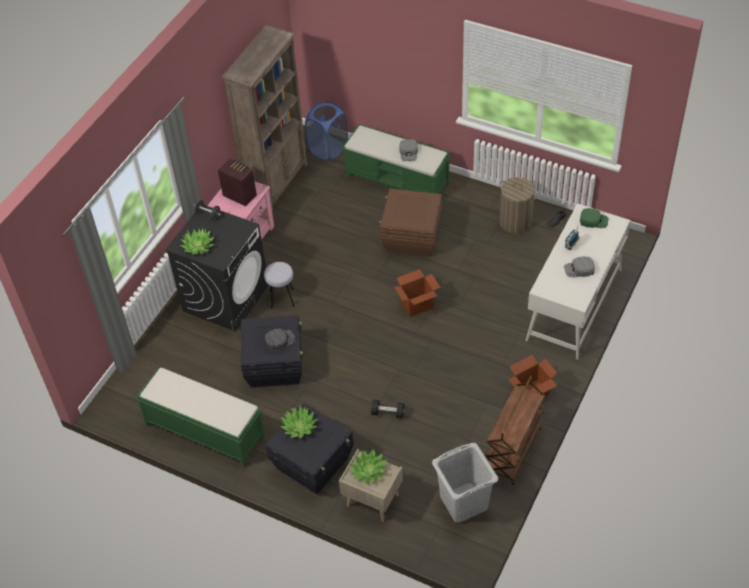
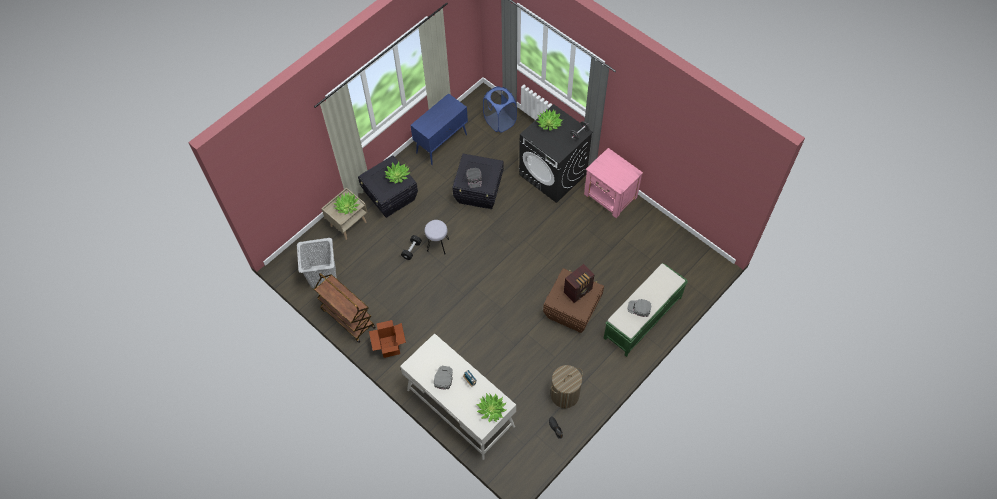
camera: 105 degrees right, 10 degrees up
green bench [136,368,265,467] -> blue cabinet [410,93,468,165]
radio [218,159,257,206] -> radio moved to [564,264,595,303]
brown bookcase [222,25,308,212] -> none
grey stool [264,262,294,309] -> grey stool moved to [425,220,449,255]
blue laundry basket [305,102,348,161] -> blue laundry basket moved to [483,86,517,133]
cardboard box [394,269,441,317] -> none
green cap [580,208,609,228] -> potted plant [477,393,506,423]

